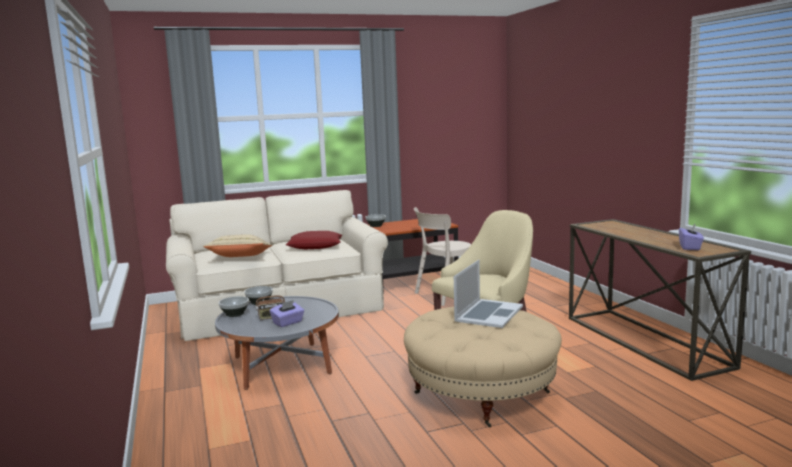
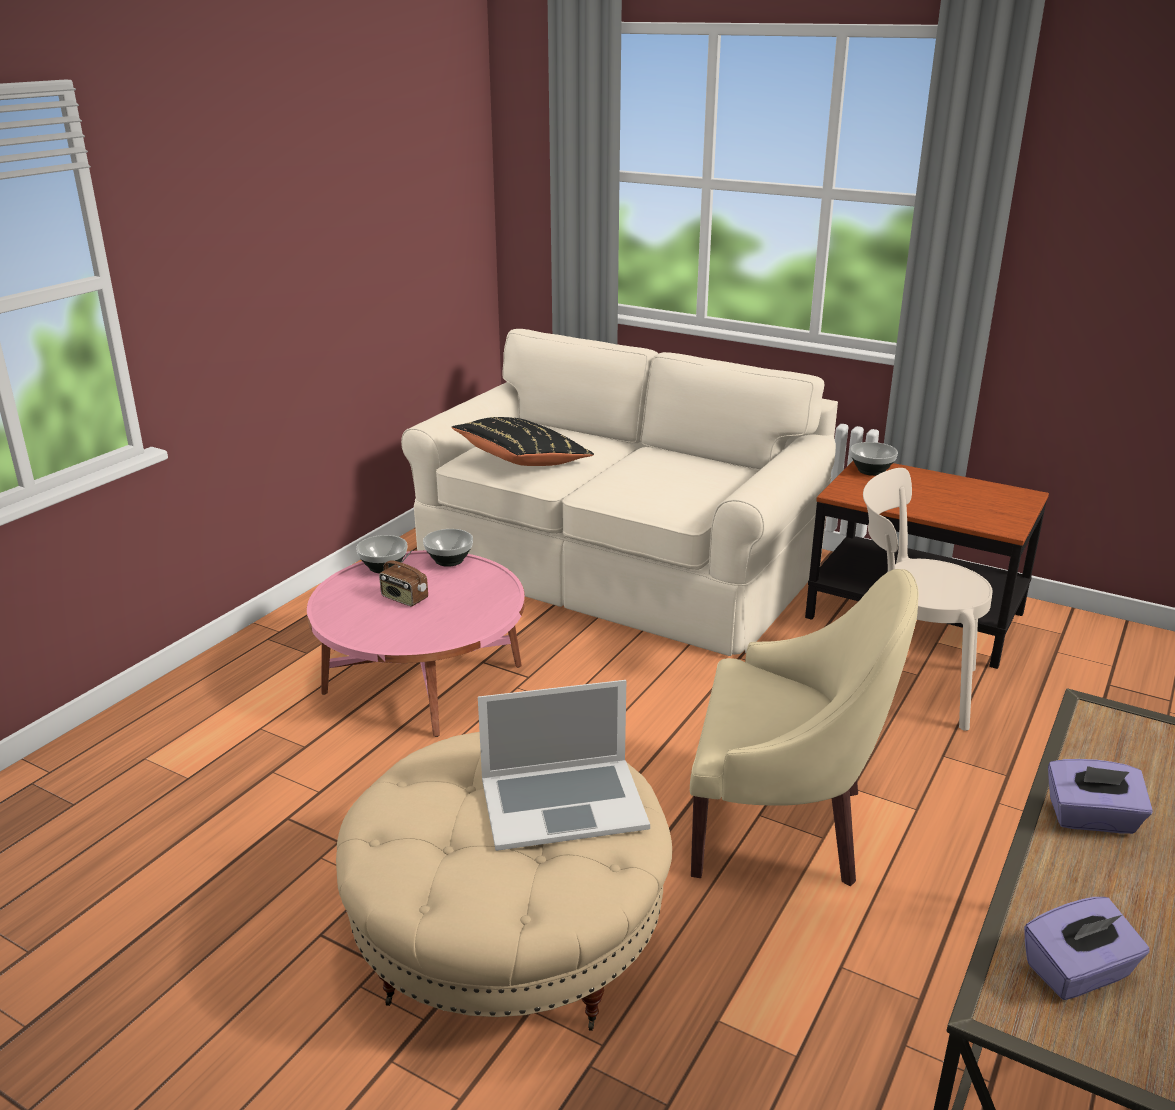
camera: 50 degrees right, 15 degrees up
beige pillow [203,234,272,257] -> black pillow [451,417,594,466]
grey coffee table [215,296,339,390] -> pink coffee table [307,550,525,737]
purple tissue box [270,300,304,327] -> purple tissue box moved to [1048,759,1153,834]
red pillow [286,231,342,249] -> none

